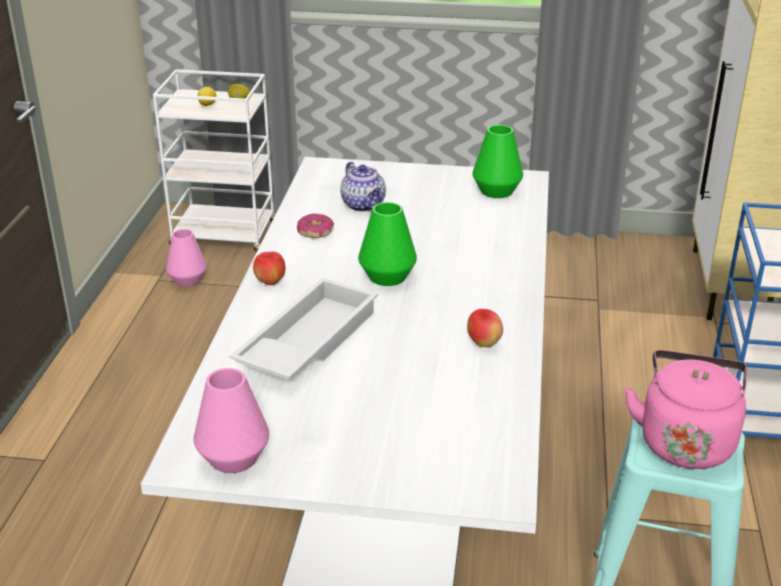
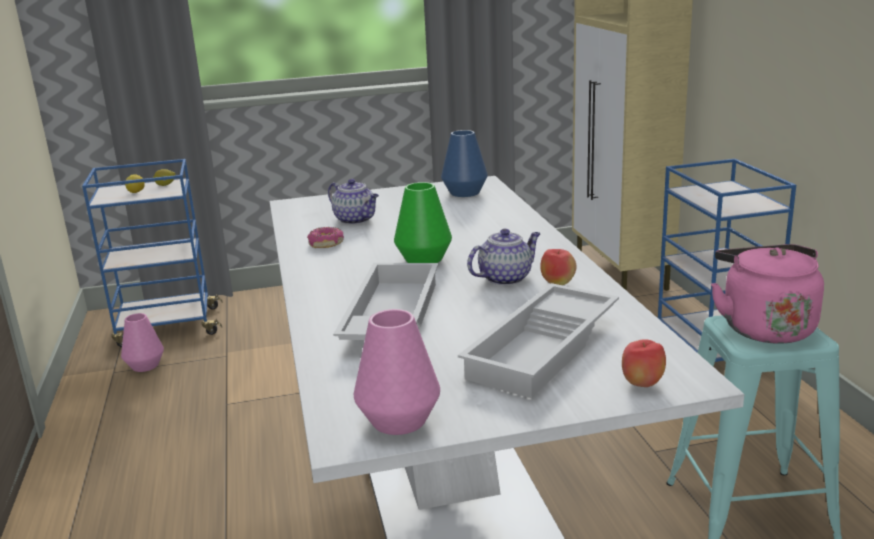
camera: 20 degrees left, 10 degrees down
white cart [153,69,276,253] -> blue cart [82,159,223,347]
apple [253,251,285,285] -> apple moved to [622,339,666,387]
green vase [472,125,523,198] -> blue vase [441,130,488,197]
none -> white tray [458,283,619,398]
none -> teapot [467,229,541,286]

